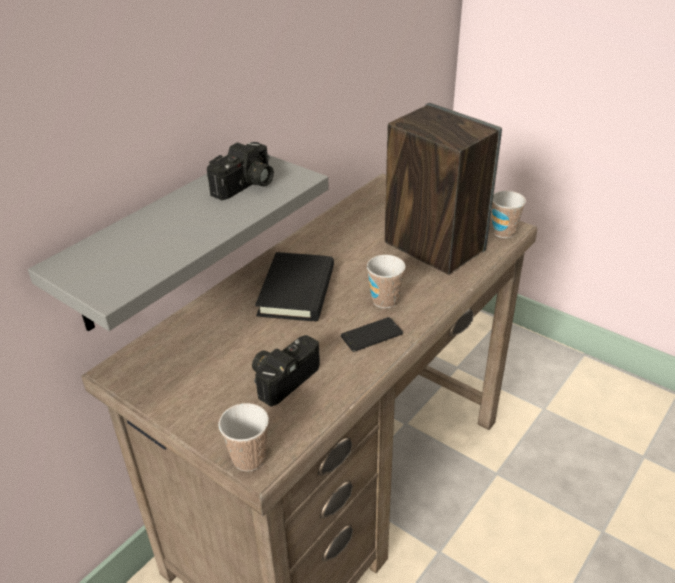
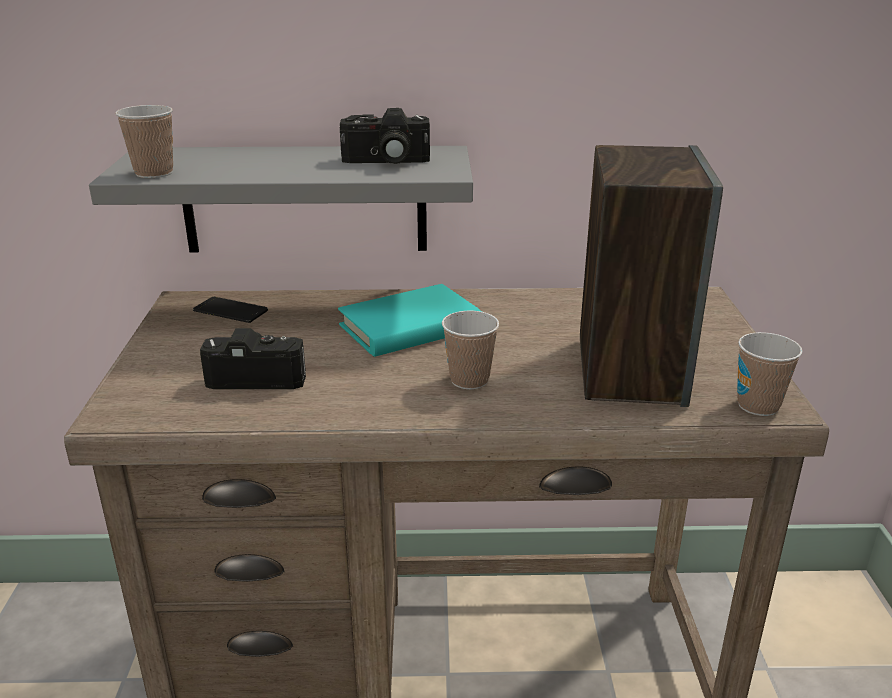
camera: 50 degrees right, 10 degrees down
cup [219,403,269,471] -> cup moved to [115,105,173,178]
black book [255,252,334,321] -> turquoise book [338,284,482,357]
phone [341,317,403,352] -> phone moved to [193,297,268,323]

